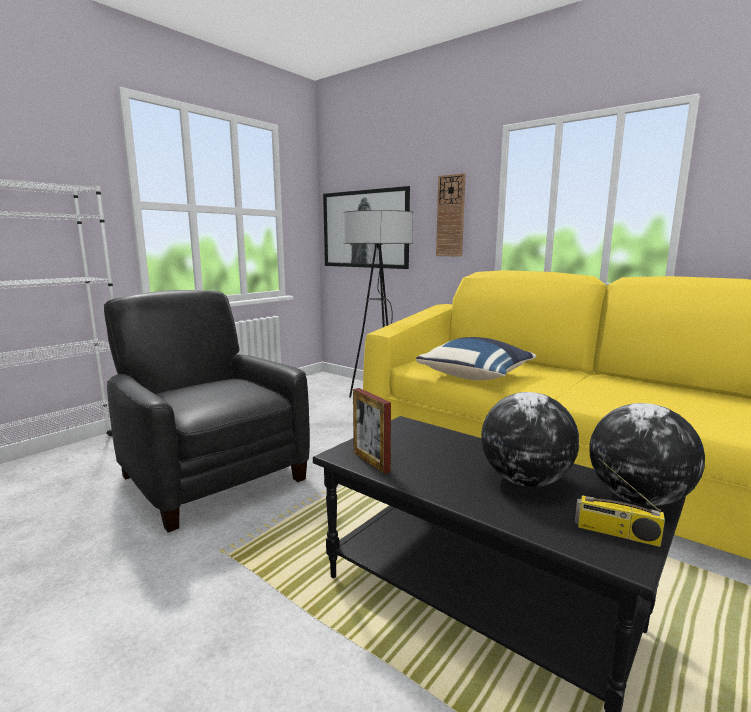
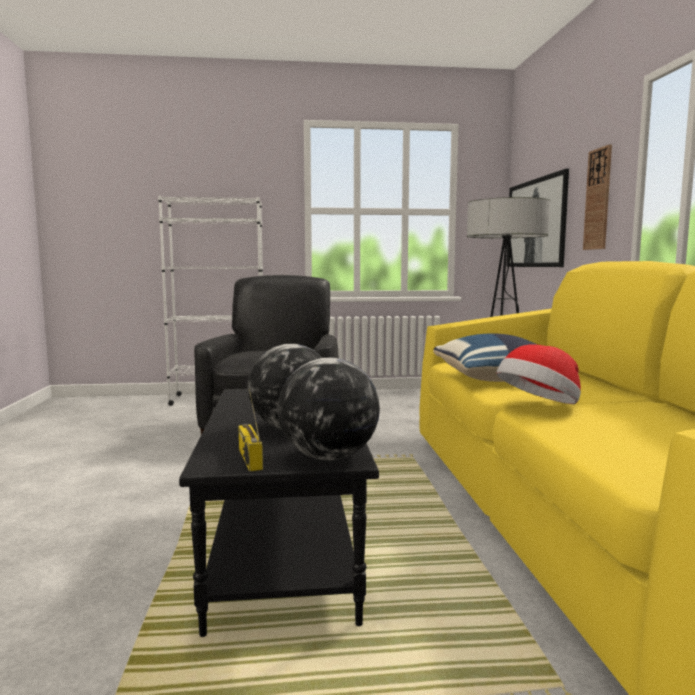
camera: 45 degrees right, 5 degrees down
picture frame [353,388,391,474] -> none
none -> hat [497,344,581,404]

